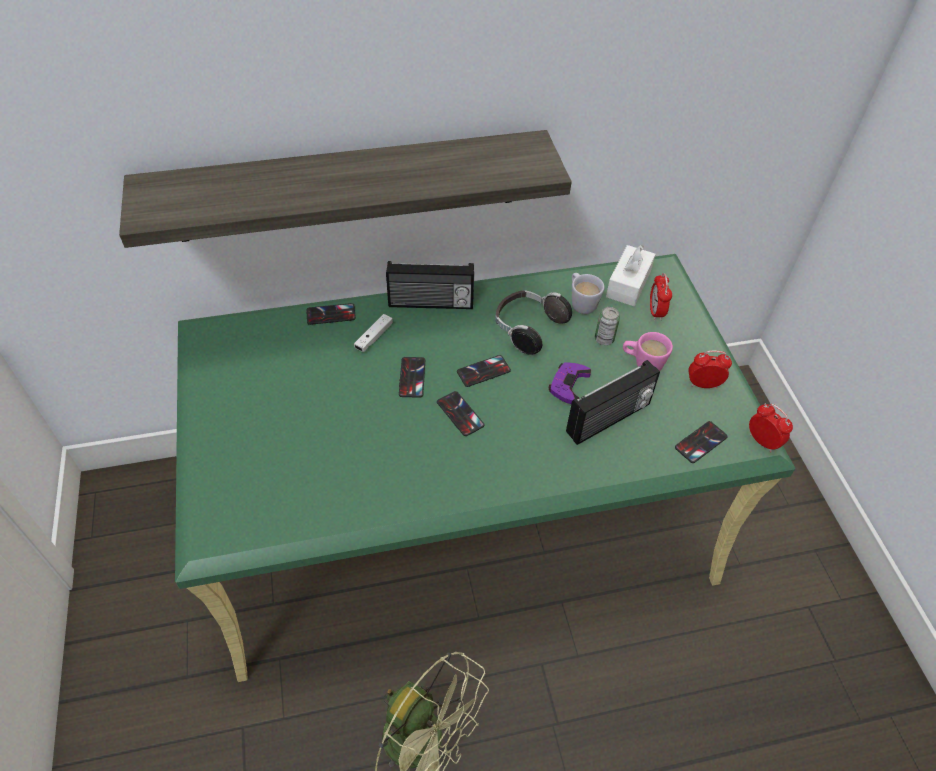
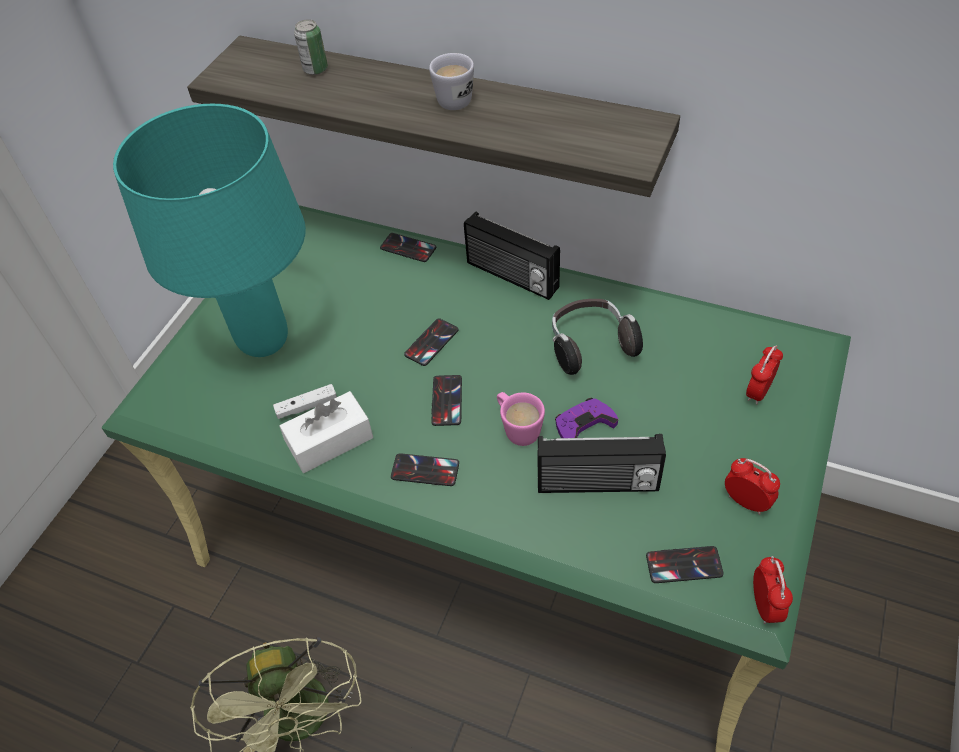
camera: 40 degrees right, 0 degrees up
white game controller [354,314,393,352] -> white game controller moved to [273,384,337,419]
phone [457,355,511,387] -> phone moved to [391,453,459,486]
white mug [572,273,604,314] -> white mug moved to [429,53,474,110]
can [595,307,620,345] -> can moved to [294,19,328,75]
white tissue box [606,245,656,306] -> white tissue box moved to [279,391,373,473]
pink mug [623,332,673,371] -> pink mug moved to [497,392,545,446]
none -> turquoise table lamp [113,104,306,357]

